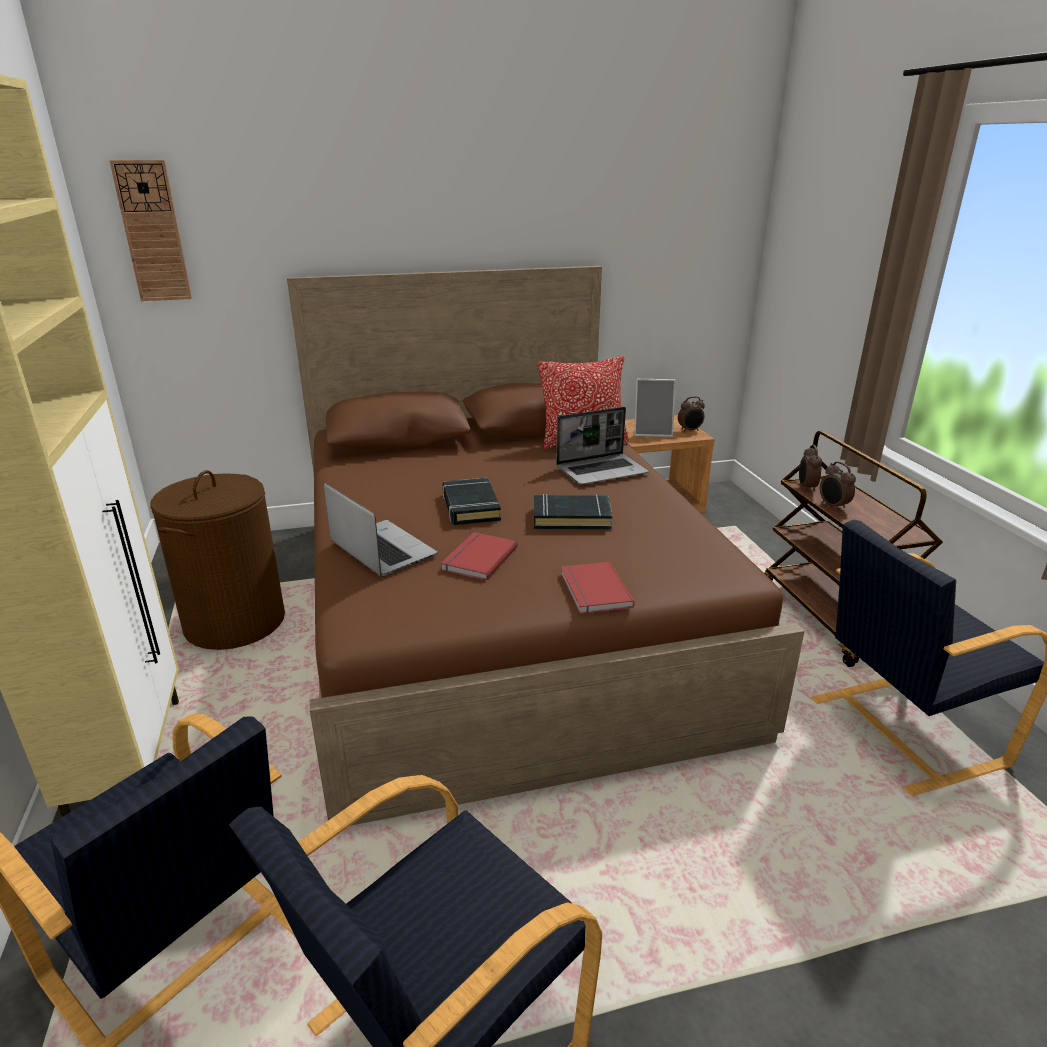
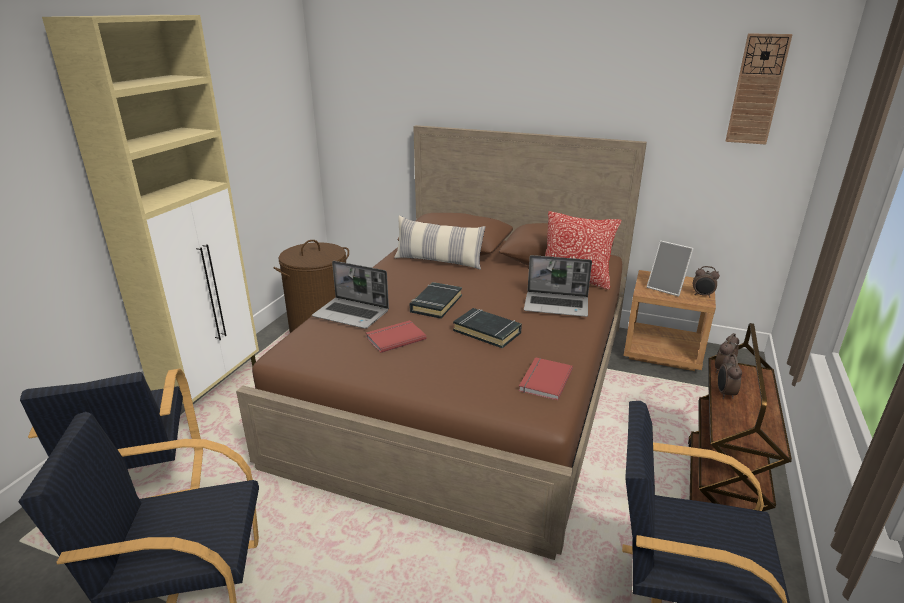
camera: 35 degrees right, 0 degrees up
wall clock [109,160,192,301] -> wall clock moved to [726,33,793,144]
laptop [324,482,437,577] -> laptop turned 120 degrees clockwise [312,261,389,329]
red book [560,562,635,614] -> red book moved to [519,357,573,401]
none -> pillow [394,215,486,270]

